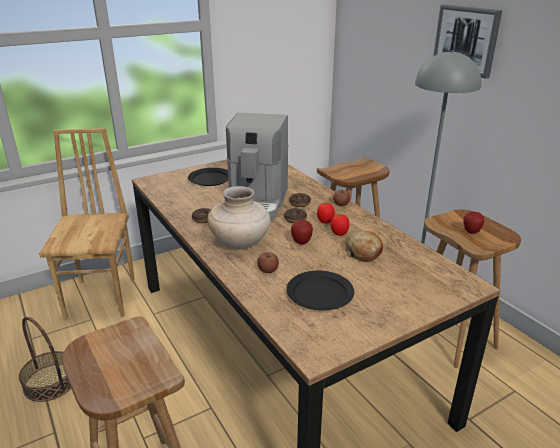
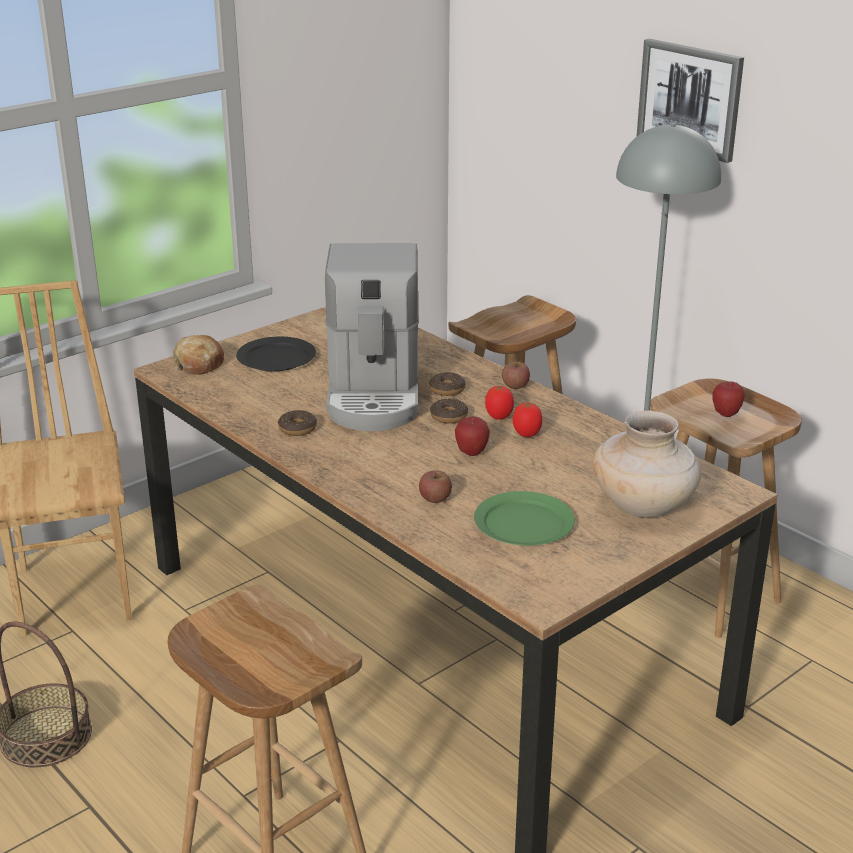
camera: 10 degrees left, 0 degrees up
beige vase [207,186,271,249] -> beige vase moved to [592,411,701,518]
black plate [287,271,354,311] -> green plate [474,491,575,546]
bread [346,231,383,262] -> bread moved to [173,335,224,375]

